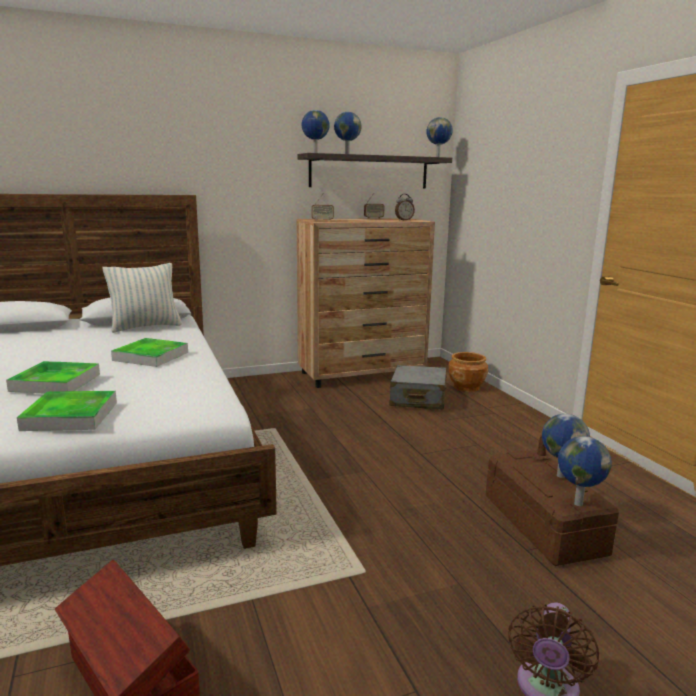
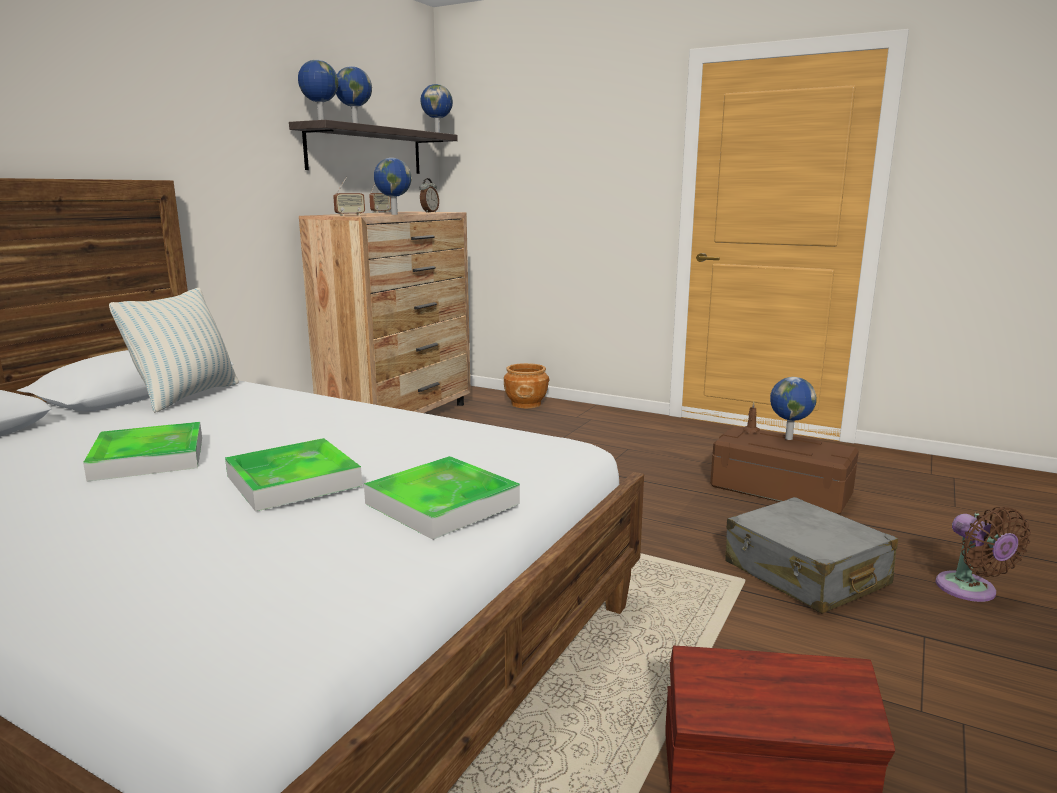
camera: 40 degrees left, 0 degrees up
tray [111,338,188,367] -> tray moved to [83,422,202,482]
grey suitcase [390,365,447,409] -> grey suitcase moved to [725,497,898,614]
globe [558,436,612,506] -> globe moved to [374,158,412,215]

